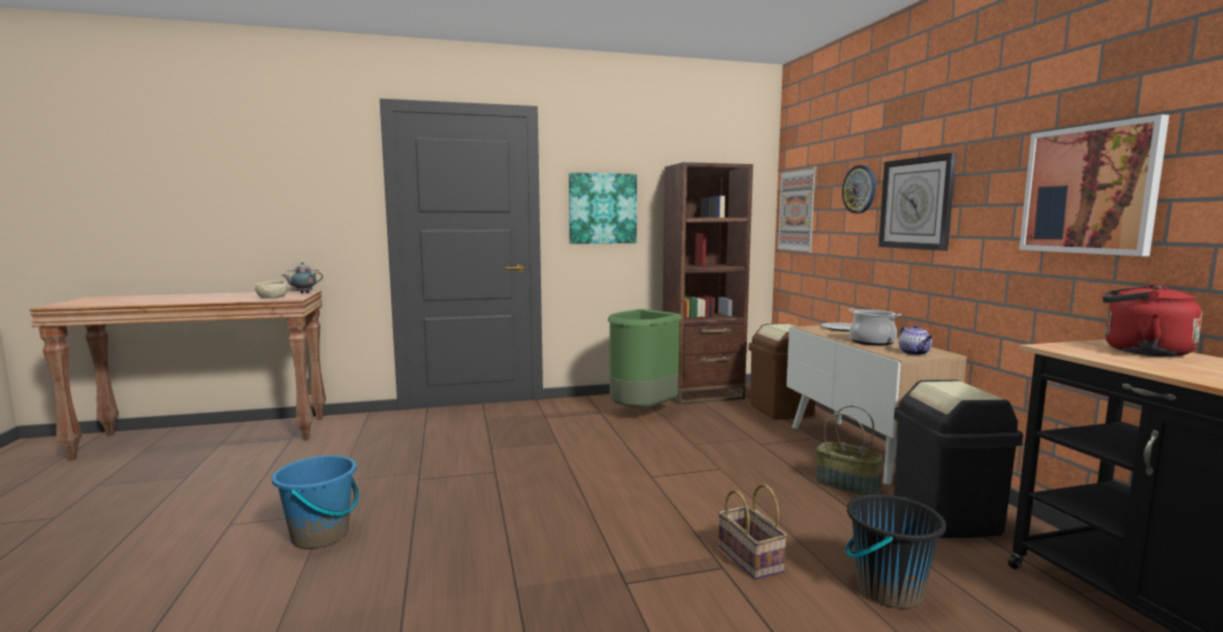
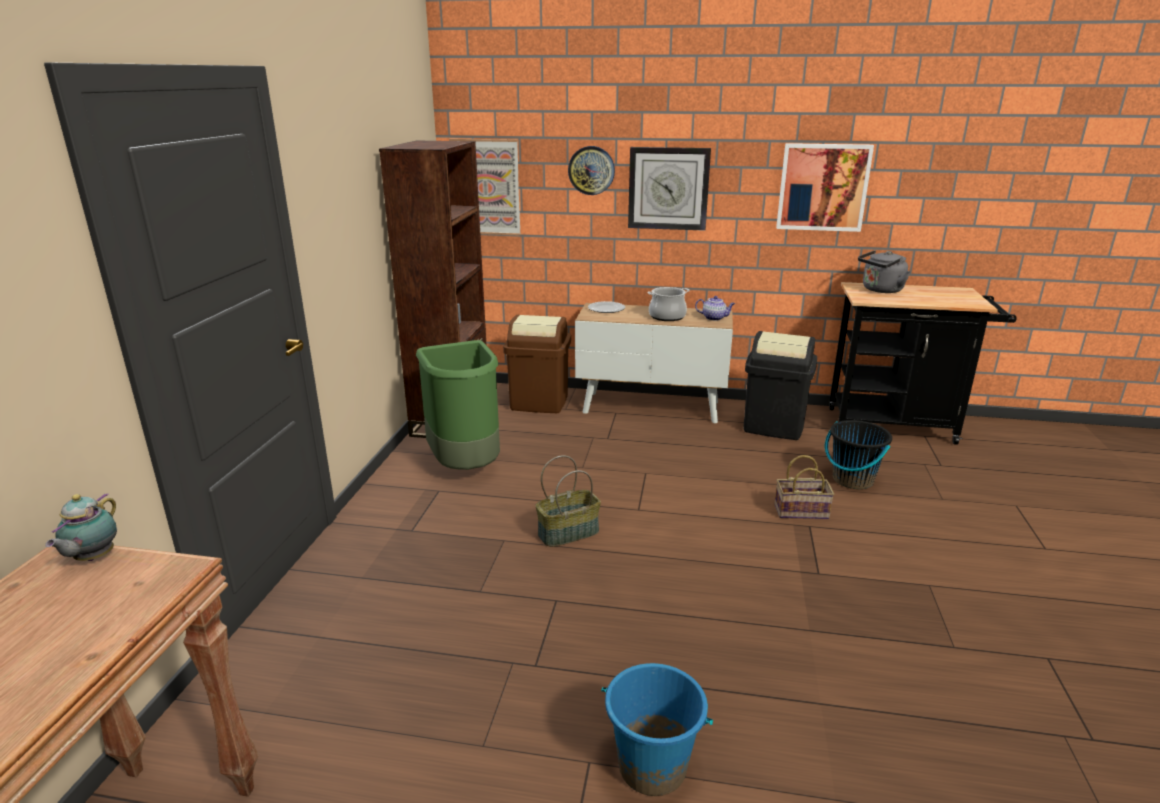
camera: 65 degrees left, 15 degrees up
beige bowl [255,280,287,298] -> none
picture [569,173,637,244] -> none
basket [816,405,884,495] -> basket moved to [536,455,601,547]
red kettle [1102,284,1202,357] -> grey kettle [858,250,910,293]

